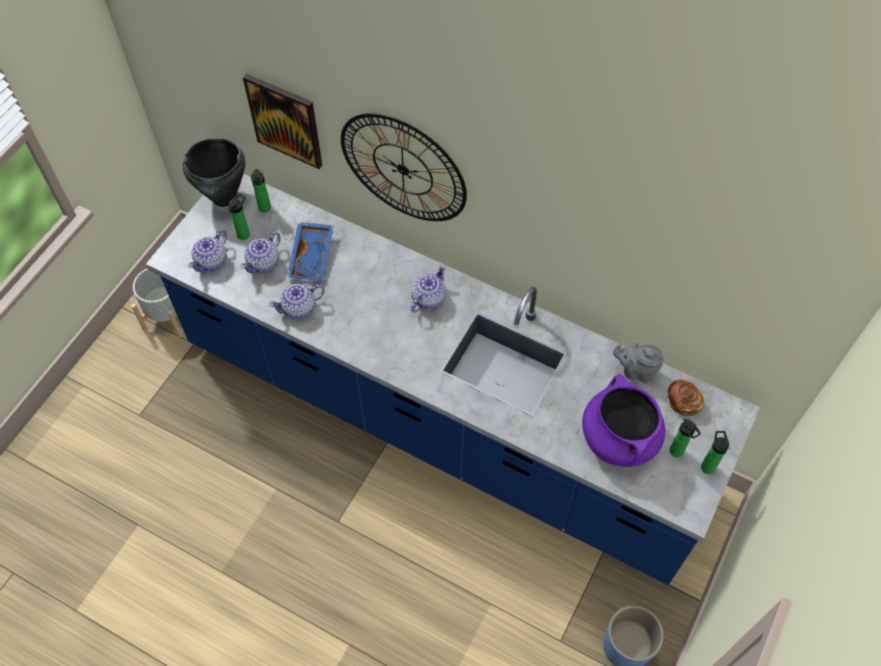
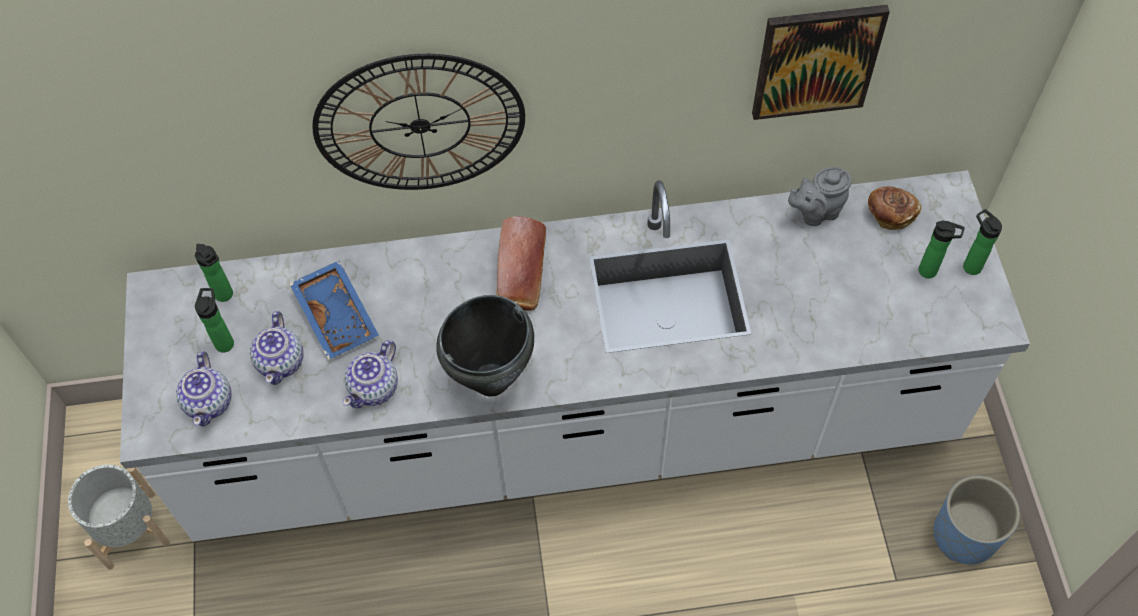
camera: 35 degrees left, 0 degrees up
blue counter [146,174,760,585] -> white counter [120,170,1030,541]
black cooking pot [183,138,245,207] -> black cooking pot moved to [436,295,534,396]
picture [243,74,322,169] -> picture moved to [752,5,890,120]
teapot [411,265,446,313] -> bread [497,216,546,311]
purple cooking pot [582,374,665,467] -> none

